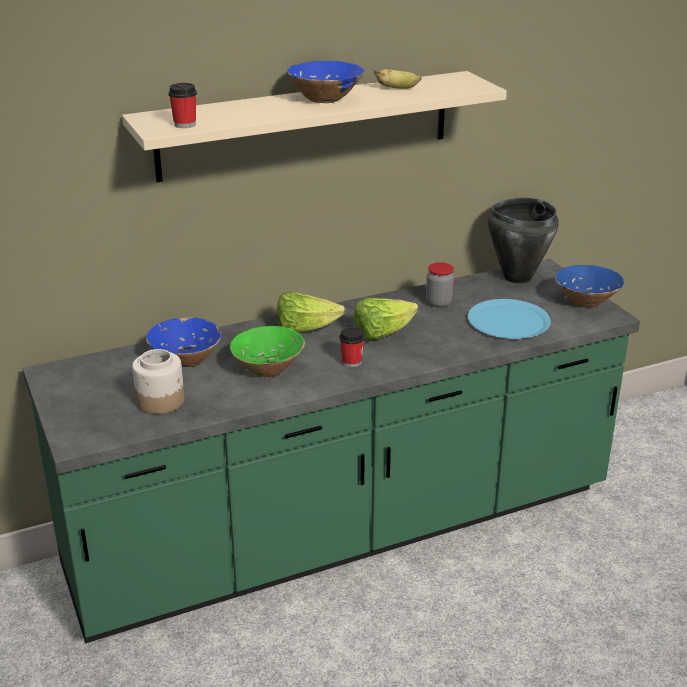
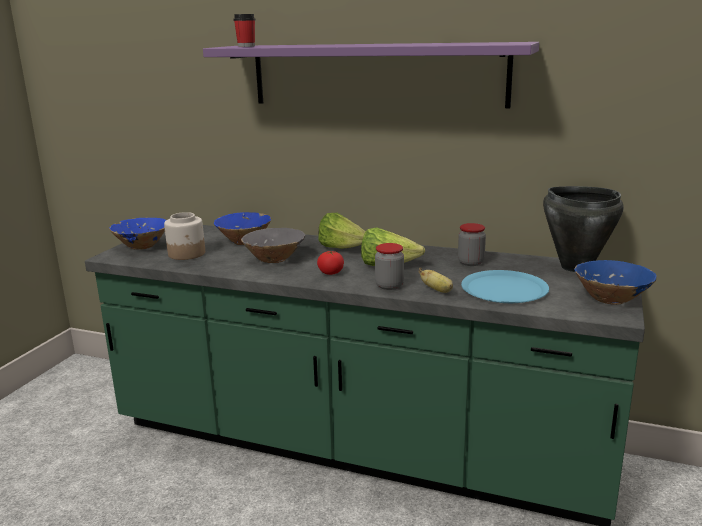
camera: 45 degrees right, 10 degrees down
beige shelf [122,71,507,182] -> purple shelf [203,42,539,108]
green bowl [230,326,305,377] -> grey bowl [241,228,305,263]
blue bowl [287,61,365,103] -> blue bowl moved to [109,218,166,250]
cup [339,326,365,368] -> tomato [317,251,344,275]
banana [374,69,422,89] -> banana moved to [419,268,453,293]
none -> jar [375,243,404,290]

